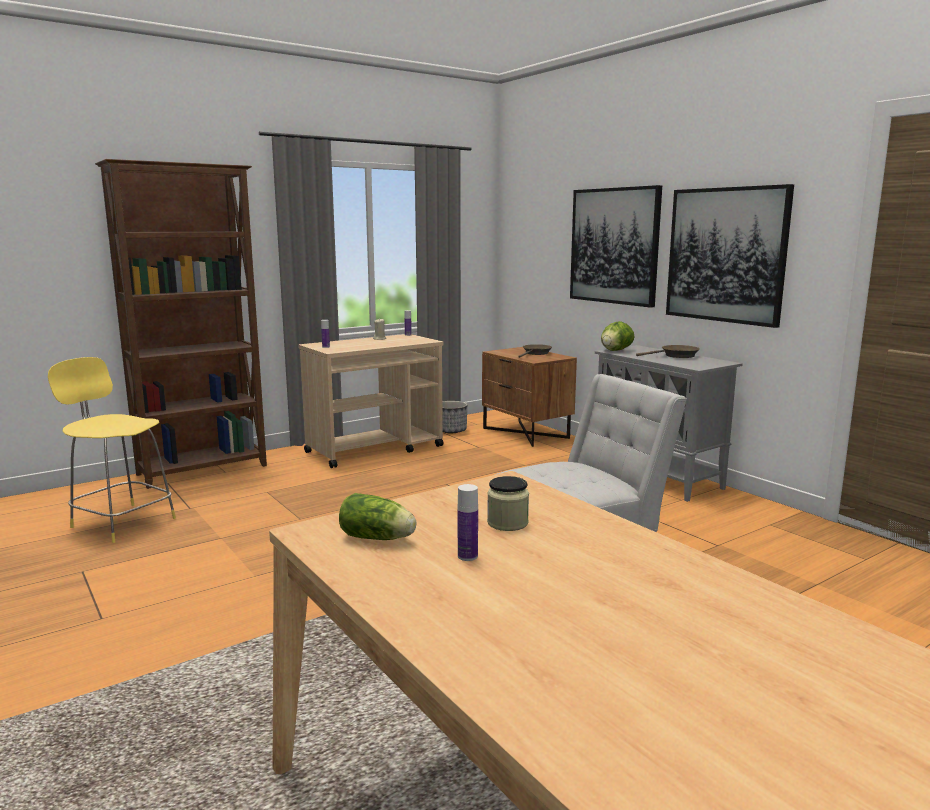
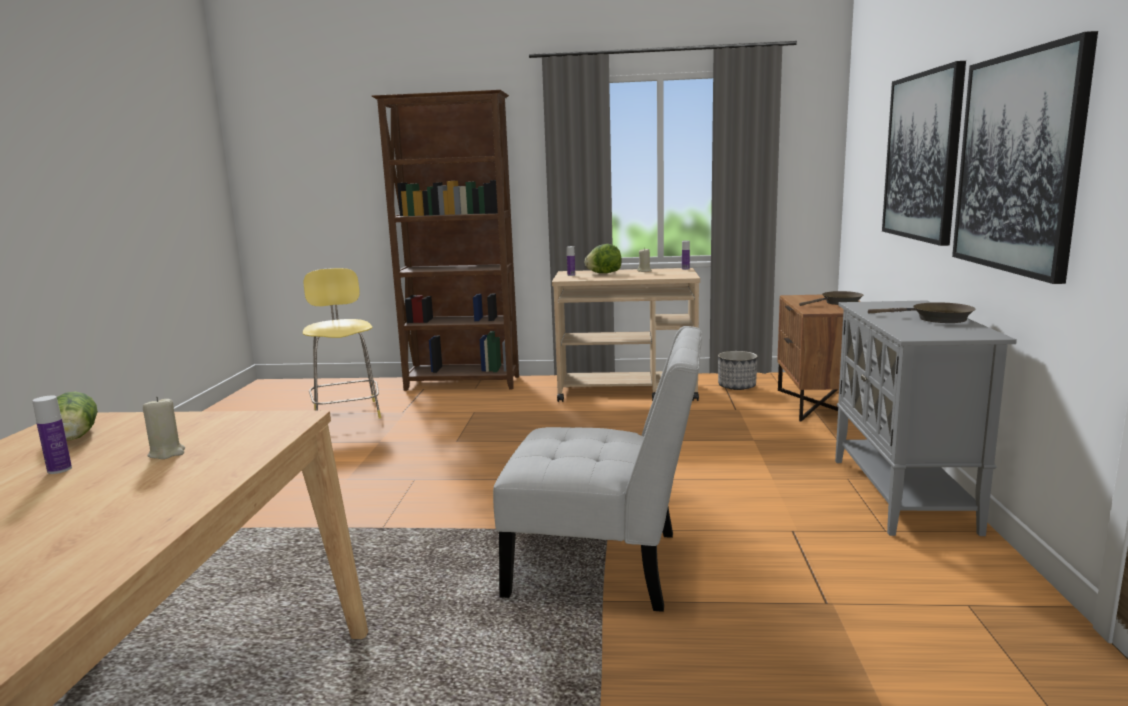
camera: 40 degrees right, 0 degrees up
jar [487,476,529,531] -> beige candle [143,397,185,459]
lettuce [601,321,635,351] -> lettuce moved to [585,244,622,273]

